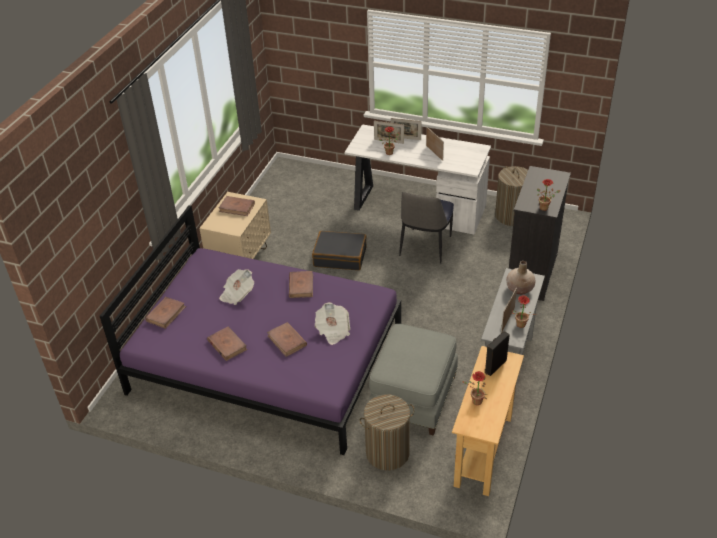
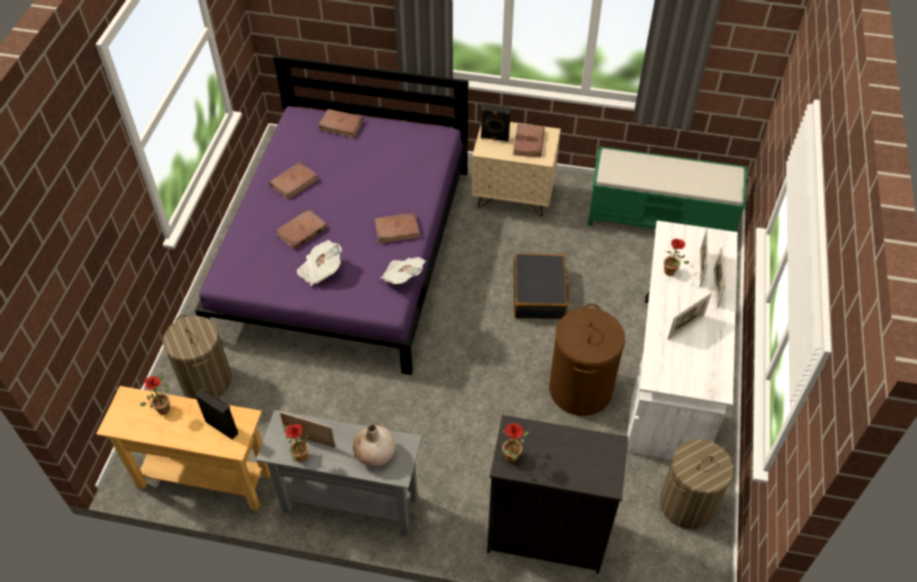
camera: 80 degrees right, 10 degrees up
newspaper [219,269,254,305] -> newspaper moved to [380,257,426,284]
grey ottoman [369,324,458,436] -> none
chair [399,192,454,264] -> brown laundry basket [549,304,625,416]
none -> black speaker [481,104,511,142]
none -> green bench [588,146,747,232]

